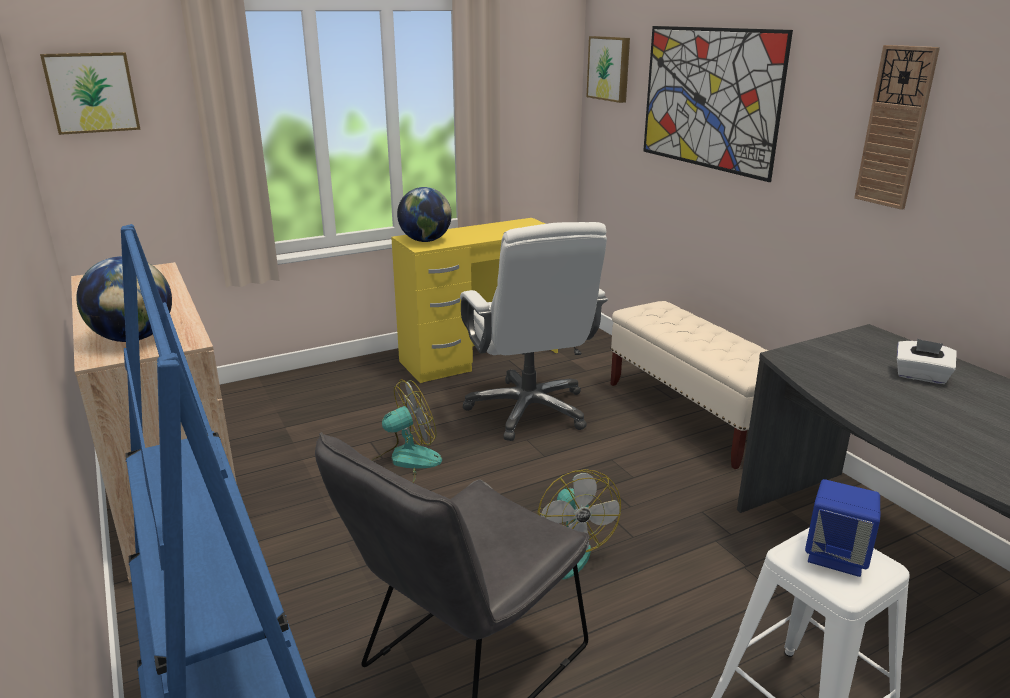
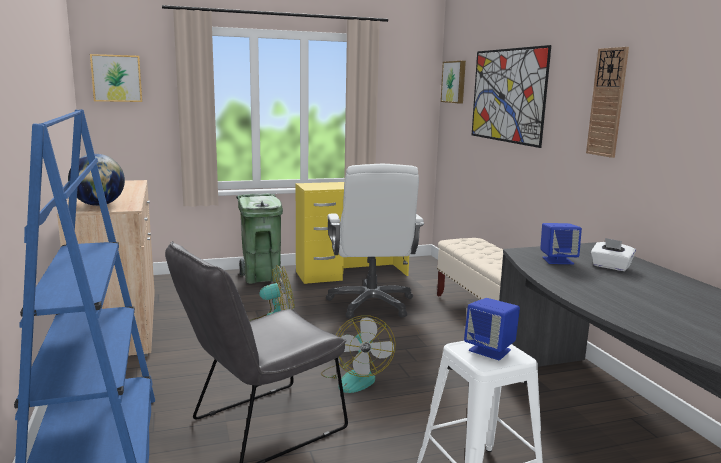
camera: 10 degrees right, 10 degrees down
globe [397,187,452,242] -> none
none -> green trash can [236,193,283,284]
none -> blue speaker [540,223,582,264]

